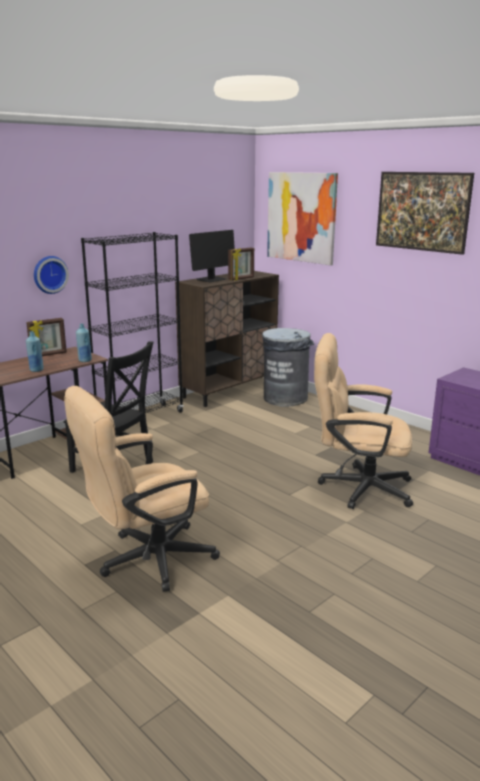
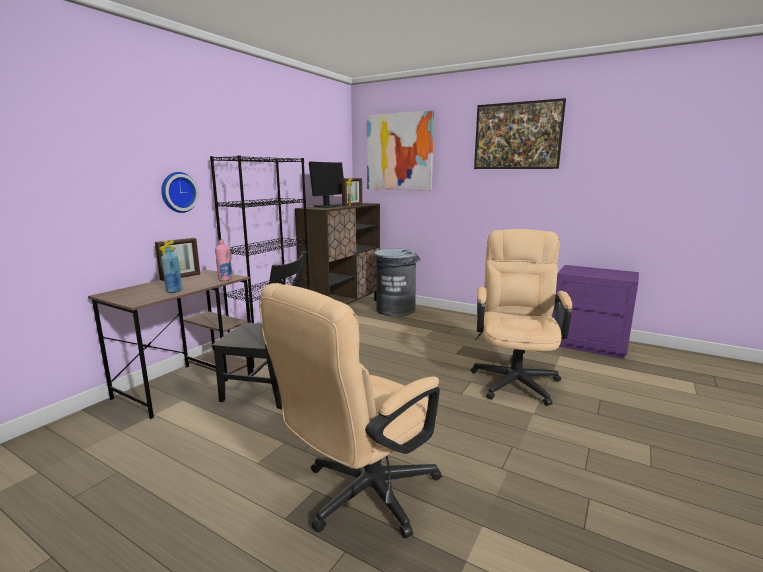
camera: 15 degrees left, 5 degrees down
blue bottle [76,323,92,362] -> pink bottle [215,240,233,281]
beige office chair [314,333,413,509] -> beige office chair turned 105 degrees clockwise [470,229,572,406]

